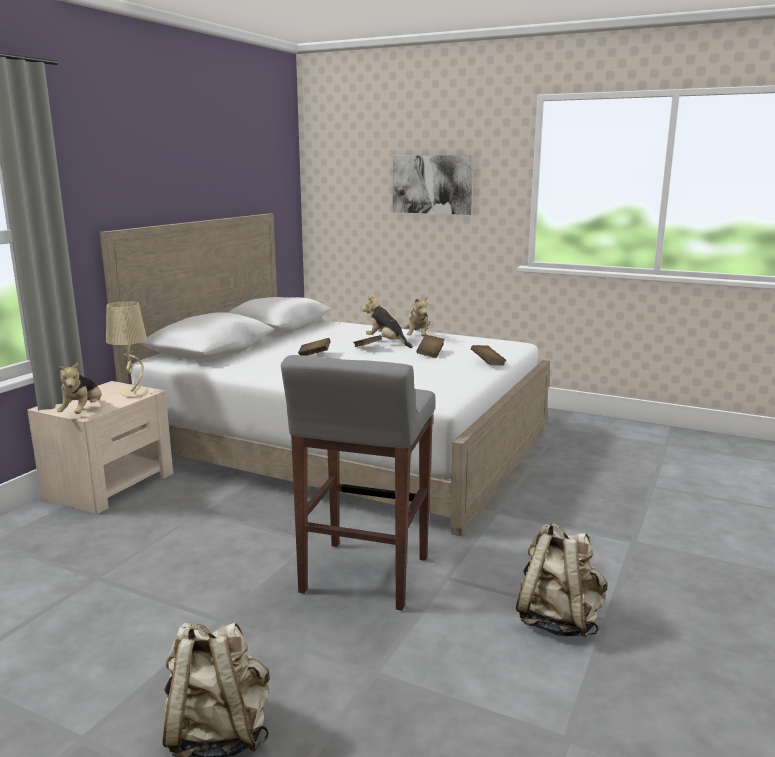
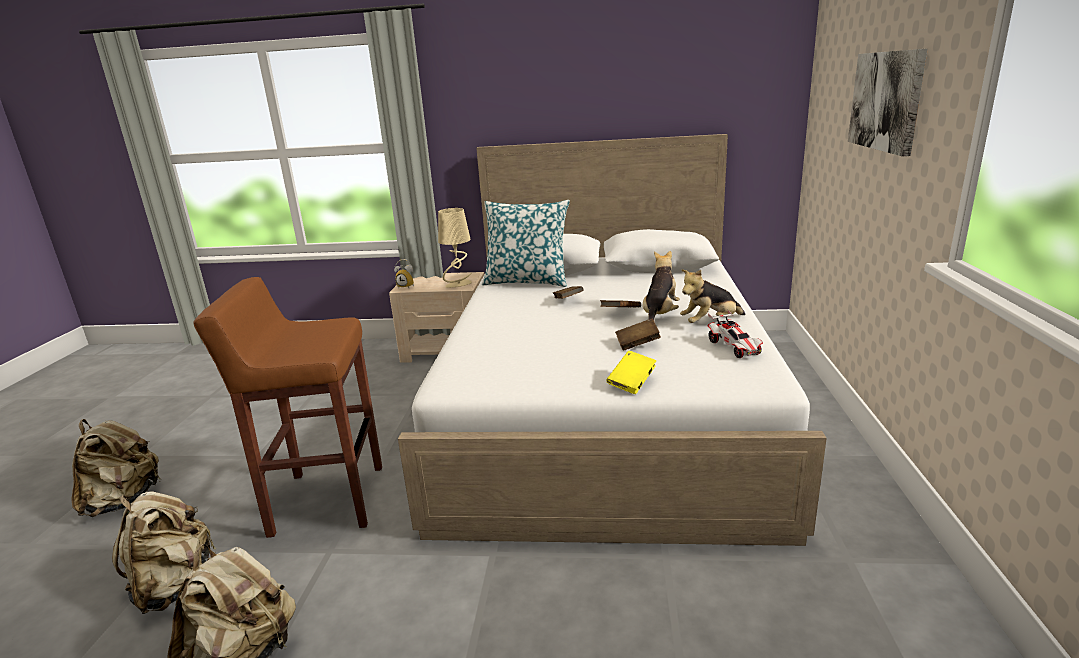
camera: 70 degrees right, 5 degrees up
plush toy [57,362,102,414] -> alarm clock [394,259,414,288]
grey stool [281,355,435,611] -> brown stool [193,277,382,538]
brown book [471,345,506,365] -> yellow book [606,351,656,394]
none -> beige backpack [112,491,216,614]
none -> pillow [482,200,570,287]
none -> toy car [707,310,763,358]

